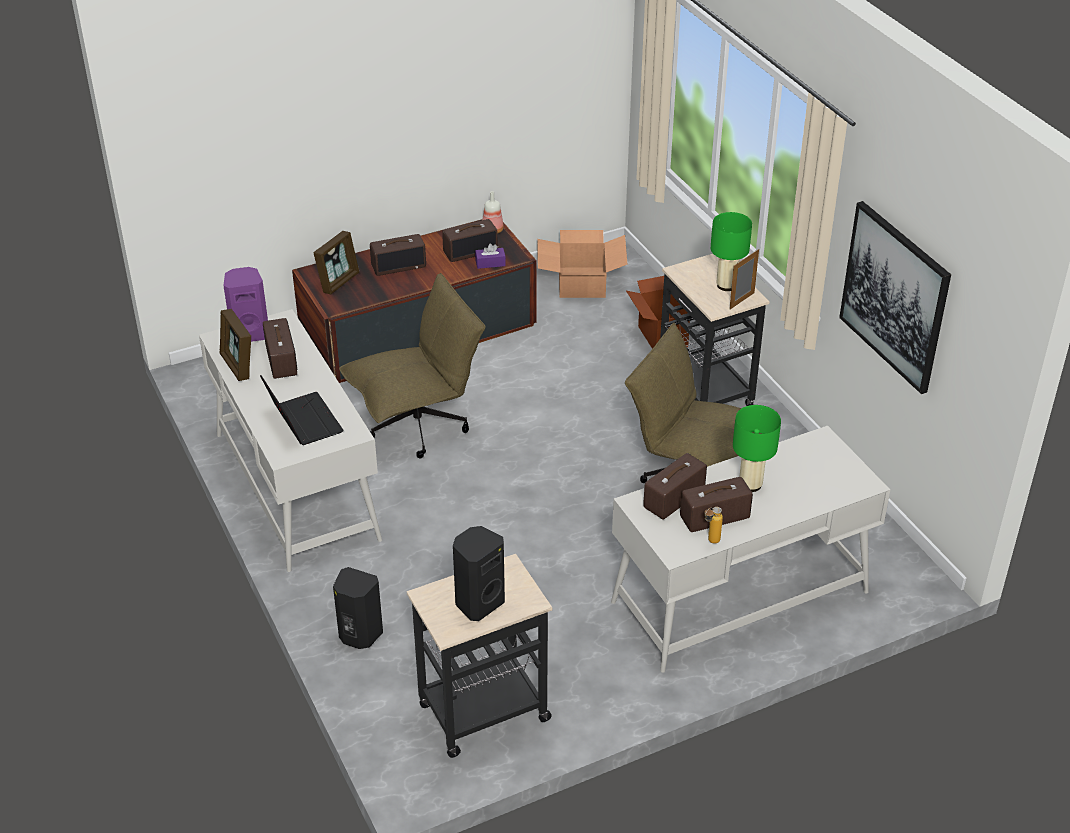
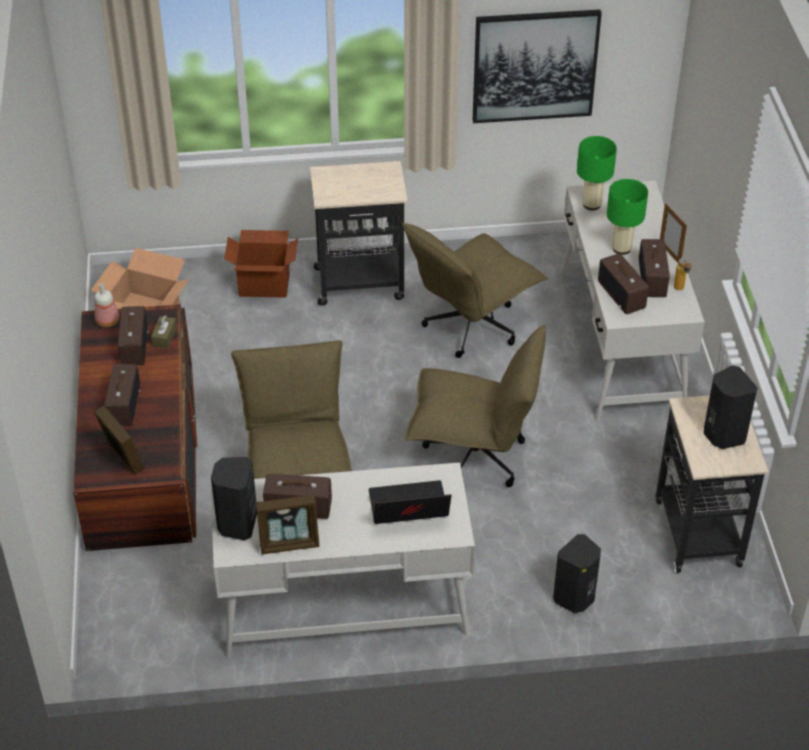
camera: 70 degrees left, 5 degrees up
purple speaker [223,267,268,342] -> black speaker [211,457,257,541]
purple tissue box [475,244,506,269] -> brown tissue box [151,315,177,349]
green table lamp [711,212,752,291] -> green table lamp moved to [577,136,617,211]
picture frame [729,249,759,310] -> picture frame moved to [660,203,687,264]
none -> beige office chair [405,325,546,487]

